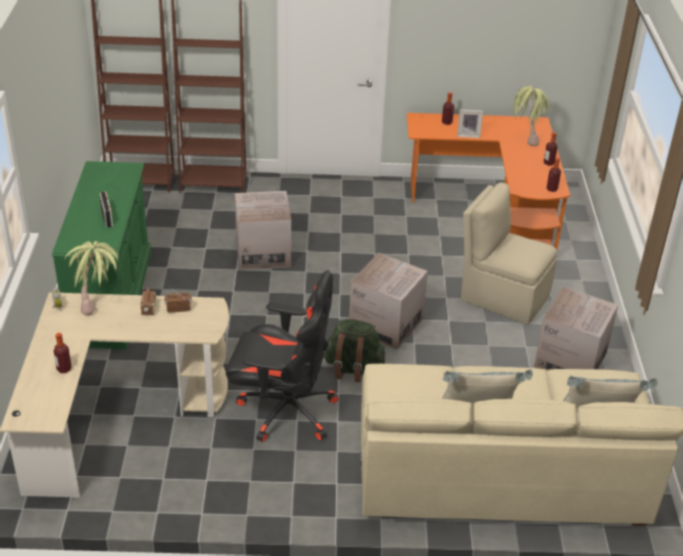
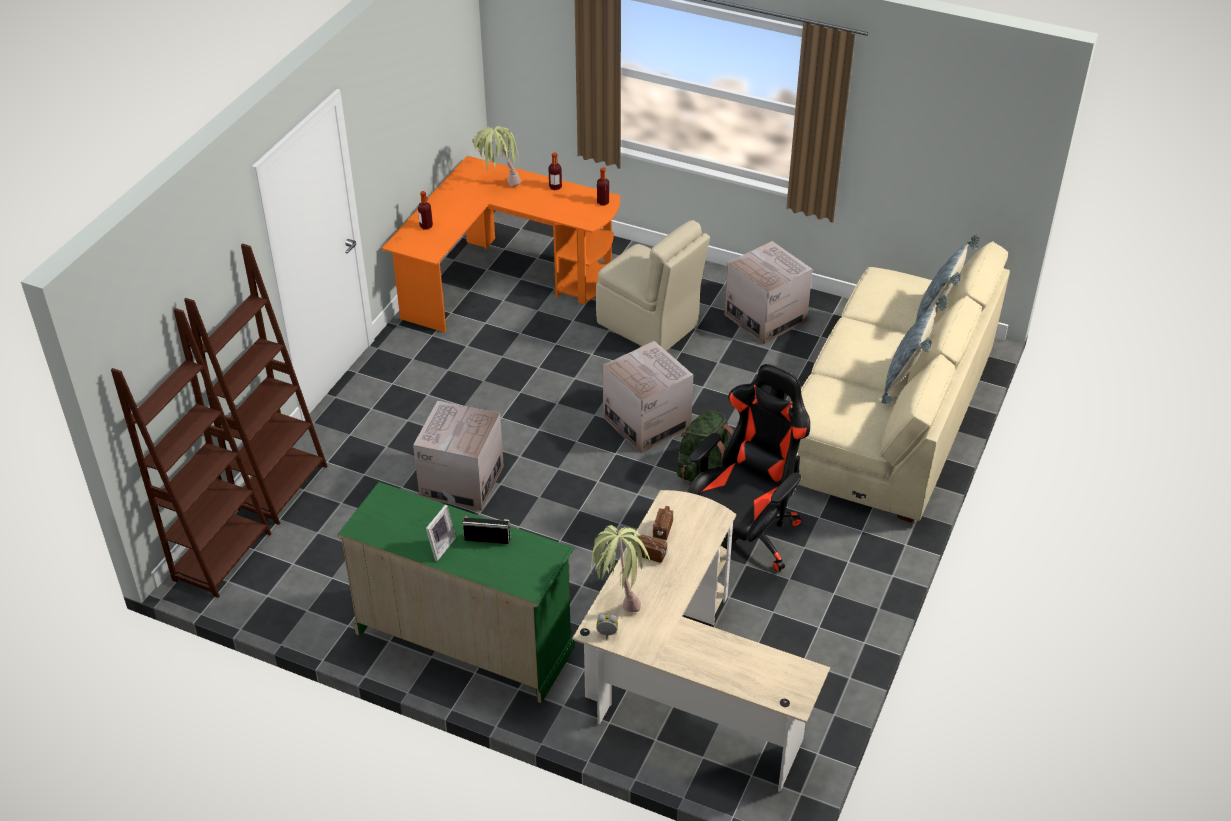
camera: 65 degrees left, 5 degrees up
bottle [54,333,72,373] -> none
picture frame [457,110,483,138] -> picture frame moved to [426,505,456,561]
beige chair [461,182,557,325] -> beige chair turned 105 degrees counterclockwise [596,220,710,351]

